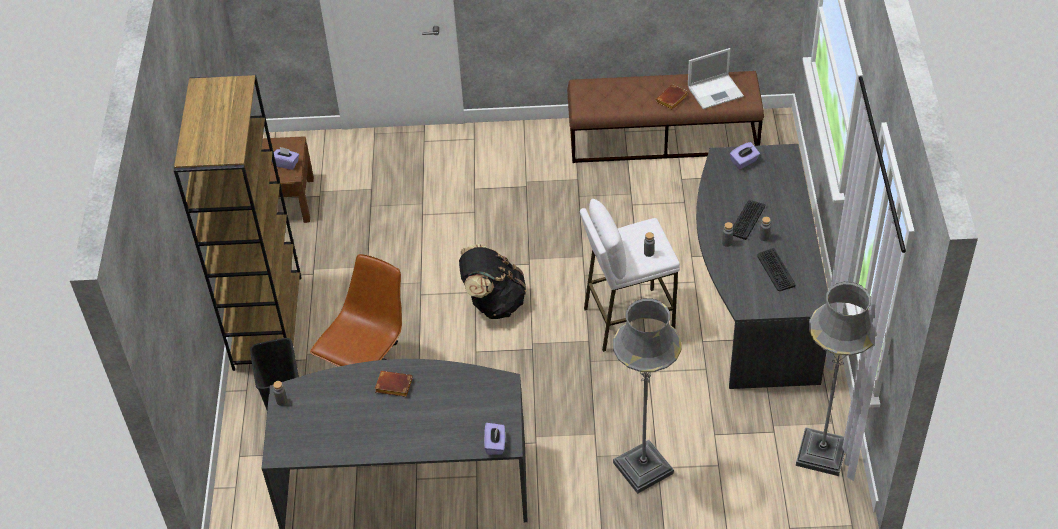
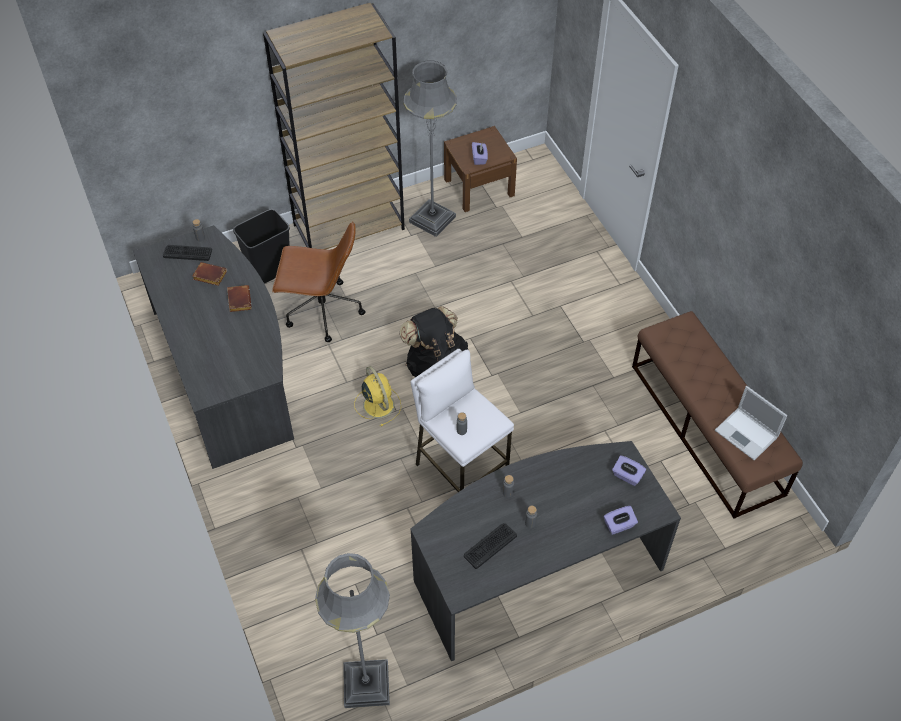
camera: 65 degrees right, 5 degrees up
purple tissue box [484,423,505,455] -> purple tissue box moved to [604,506,638,535]
grey floor lamp [613,298,681,494] -> grey floor lamp moved to [404,60,457,237]
brown book [656,84,688,110] -> brown book moved to [192,262,227,286]
keyboard [733,200,765,240] -> keyboard moved to [163,245,212,261]
none -> yellow fan [354,366,401,426]

